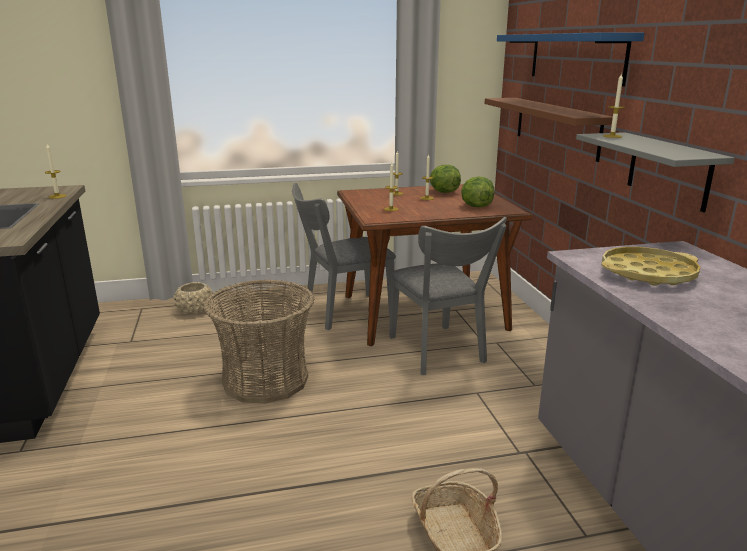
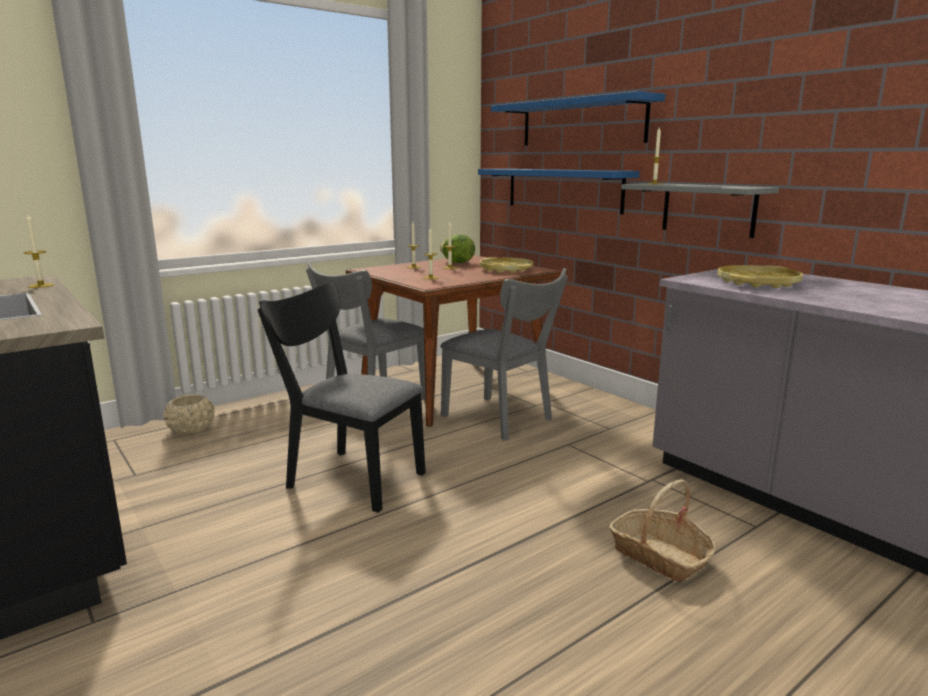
camera: 25 degrees left, 5 degrees down
basket [203,279,314,404] -> black chair [258,282,426,513]
lettuce [461,176,494,208] -> yellow tray [480,257,533,273]
brown shelf [485,98,613,162] -> blue shelf [478,169,639,214]

